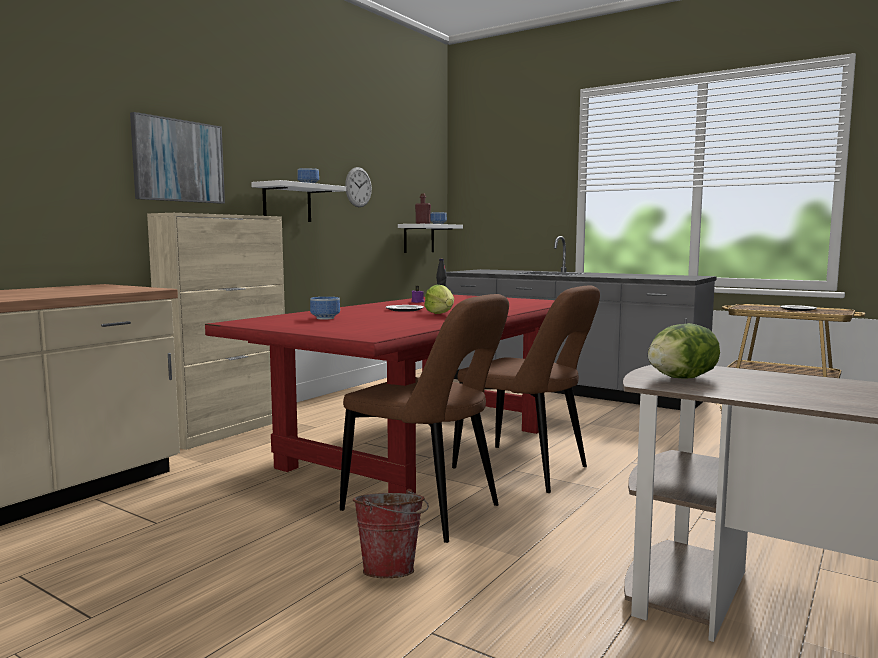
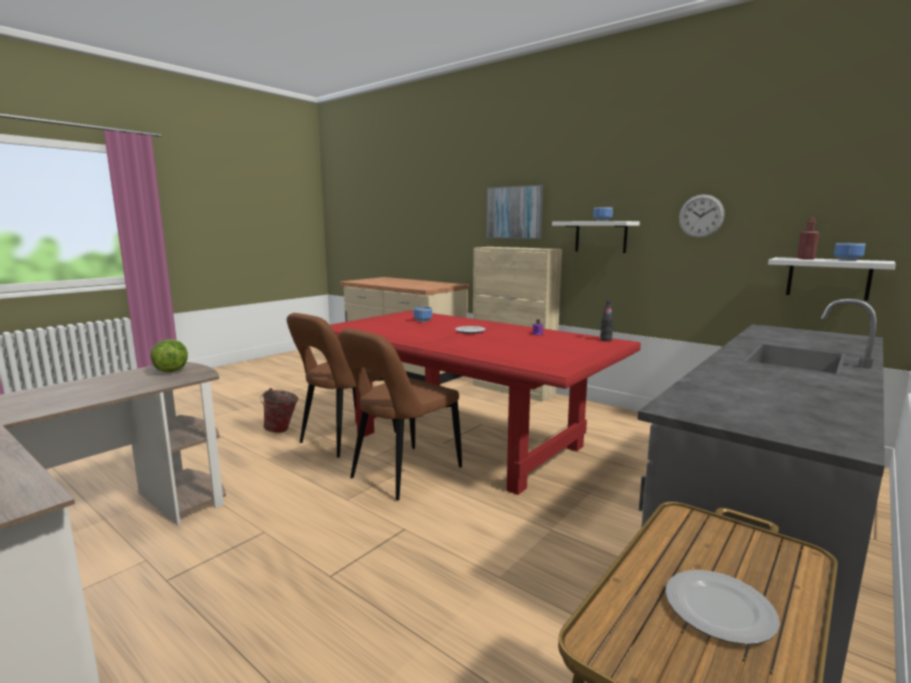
camera: 95 degrees right, 5 degrees up
lettuce [424,285,454,314] -> none

